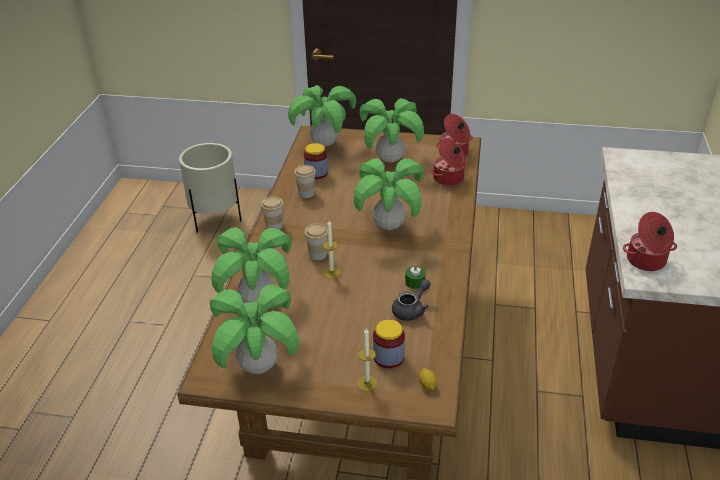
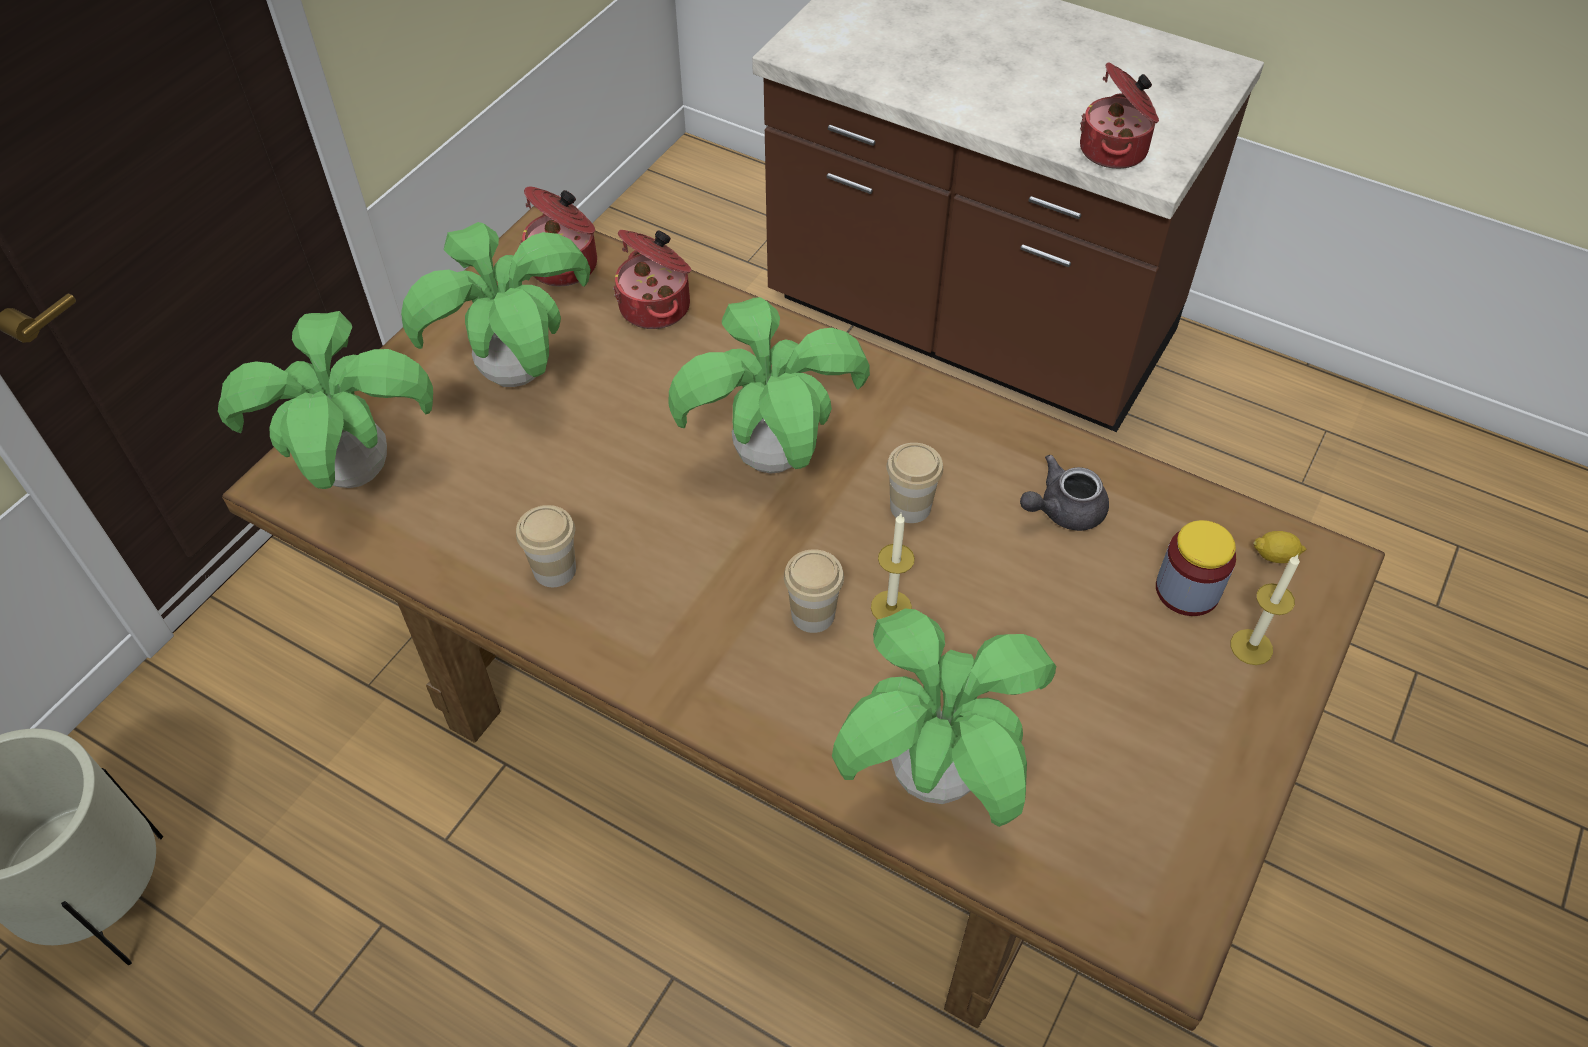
camera: 70 degrees left, 15 degrees up
potted plant [210,284,299,374] -> none
cup [261,196,284,230] -> cup moved to [887,443,943,523]
jar [304,143,328,179] -> none
grey teapot [392,279,431,321] -> grey teapot turned 90 degrees counterclockwise [1020,455,1109,531]
green candle [405,264,425,289] -> none

